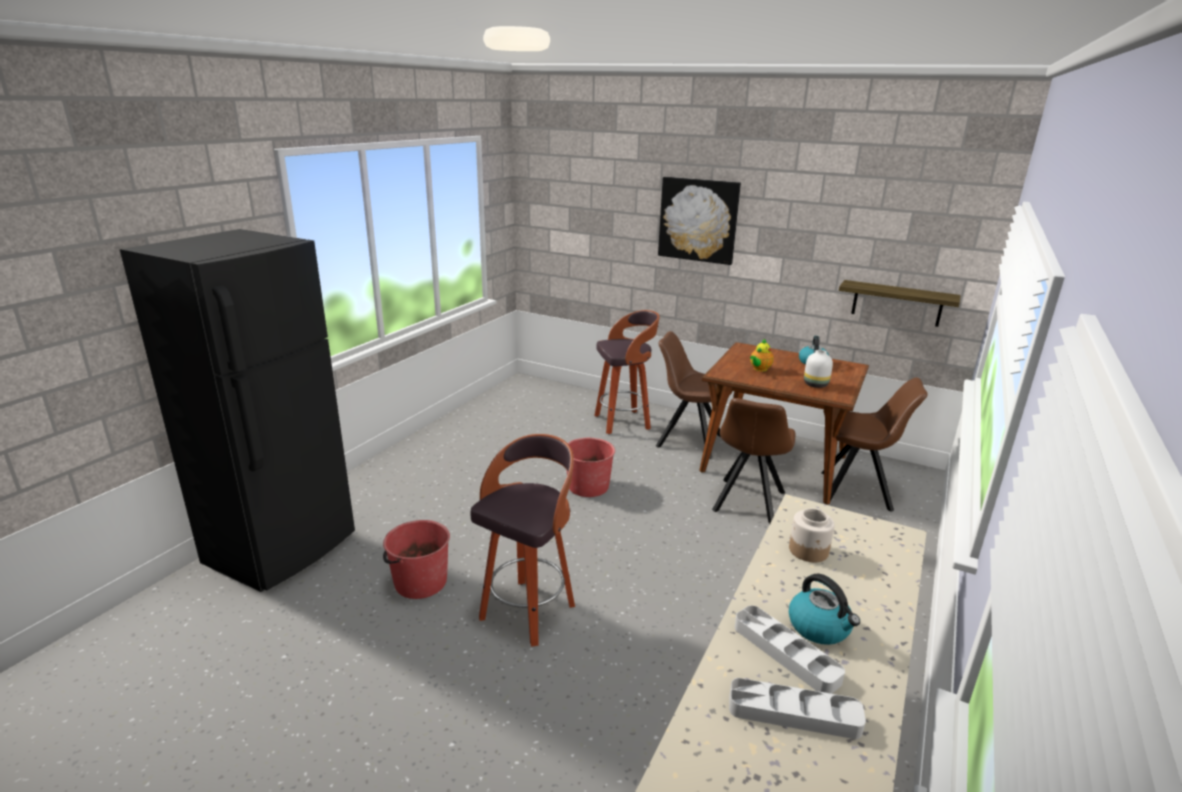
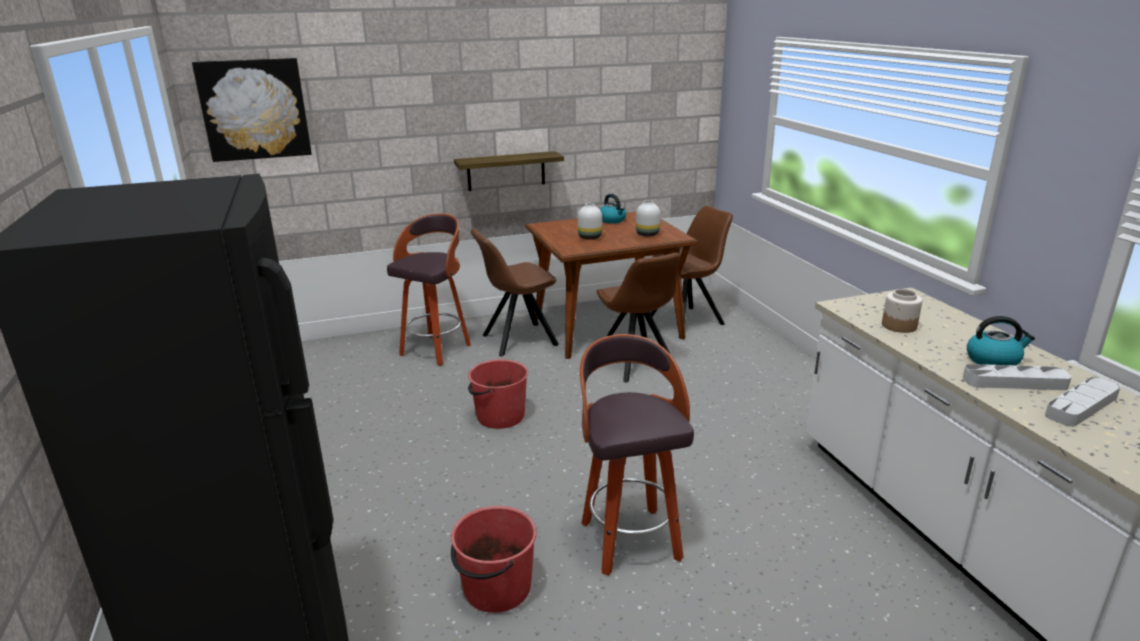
camera: 45 degrees left, 0 degrees up
picture [658,177,741,265] -> picture moved to [192,58,312,162]
teapot [750,339,774,371] -> white vase [578,203,602,240]
shelf [839,280,961,327] -> shelf moved to [454,151,564,191]

